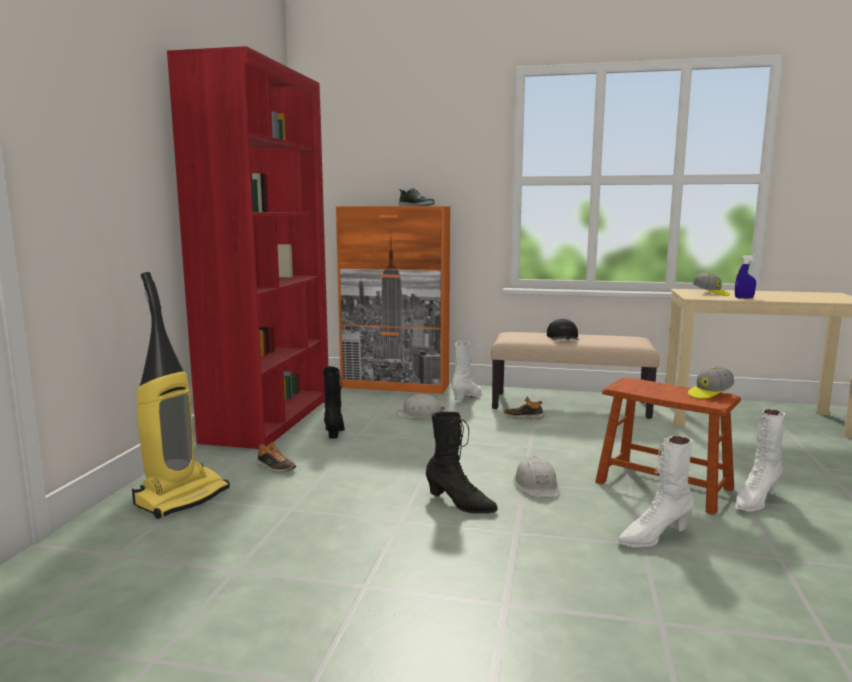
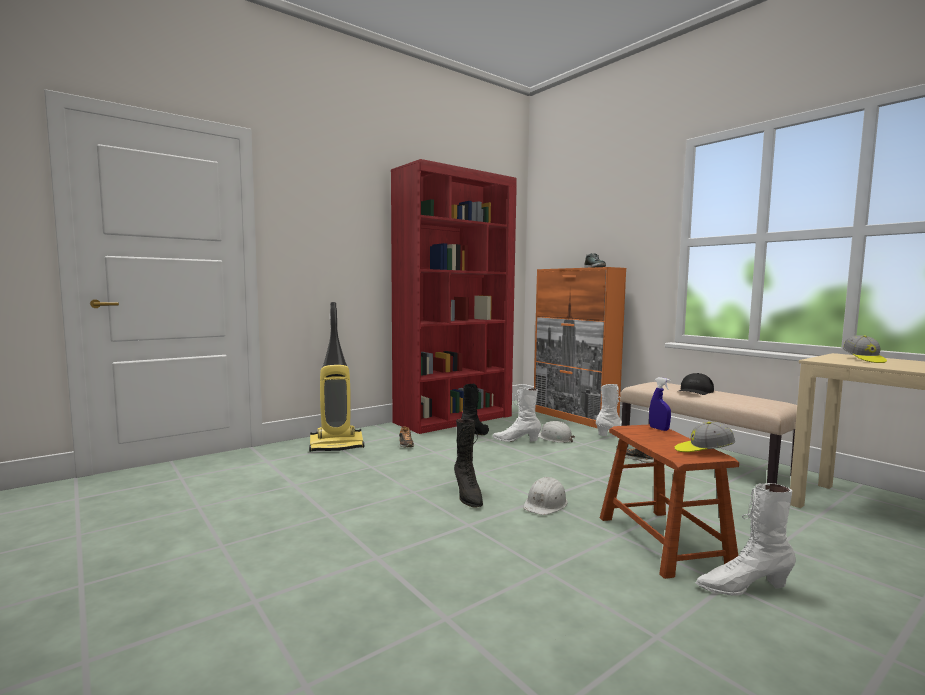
camera: 40 degrees right, 5 degrees down
white boot [617,436,694,547] -> white boot moved to [492,388,541,442]
blue spray bottle [735,255,756,299] -> blue spray bottle moved to [649,377,671,431]

